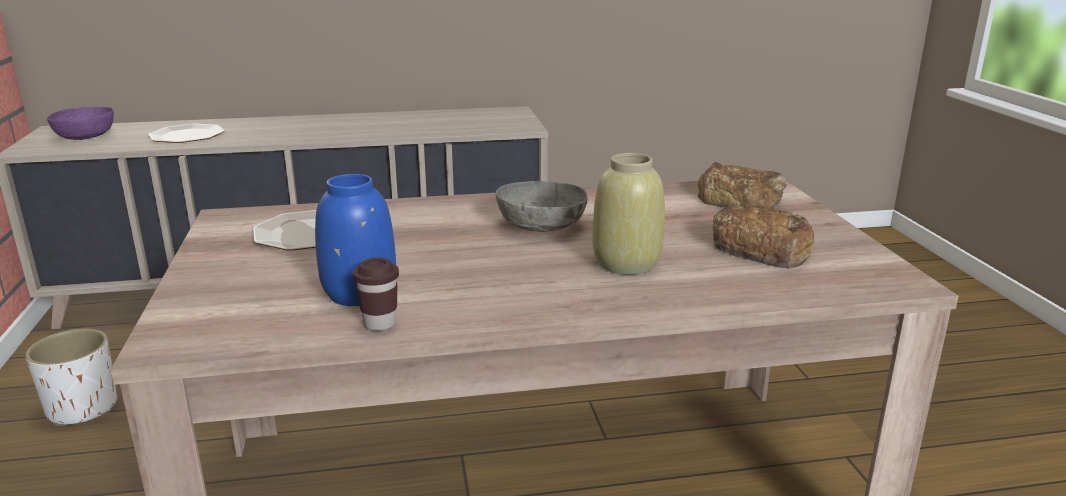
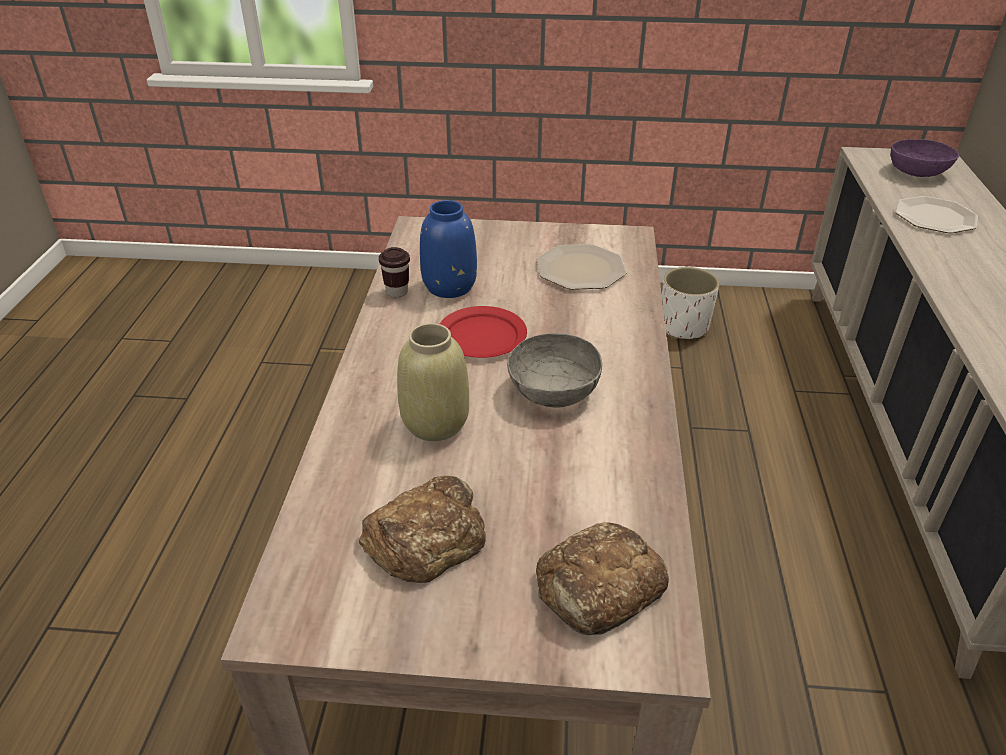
camera: 105 degrees right, 15 degrees up
none -> red plate [440,306,527,358]

